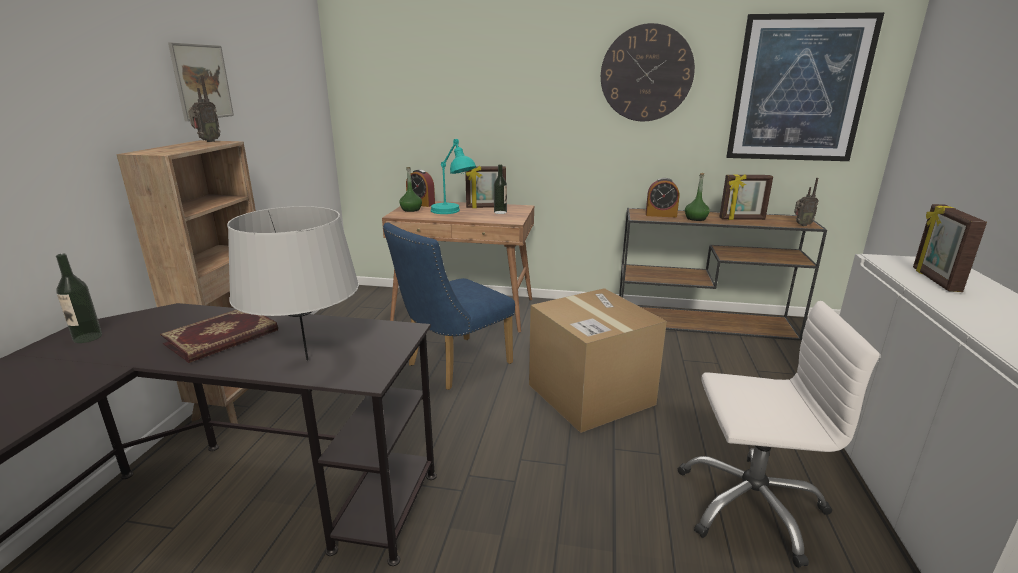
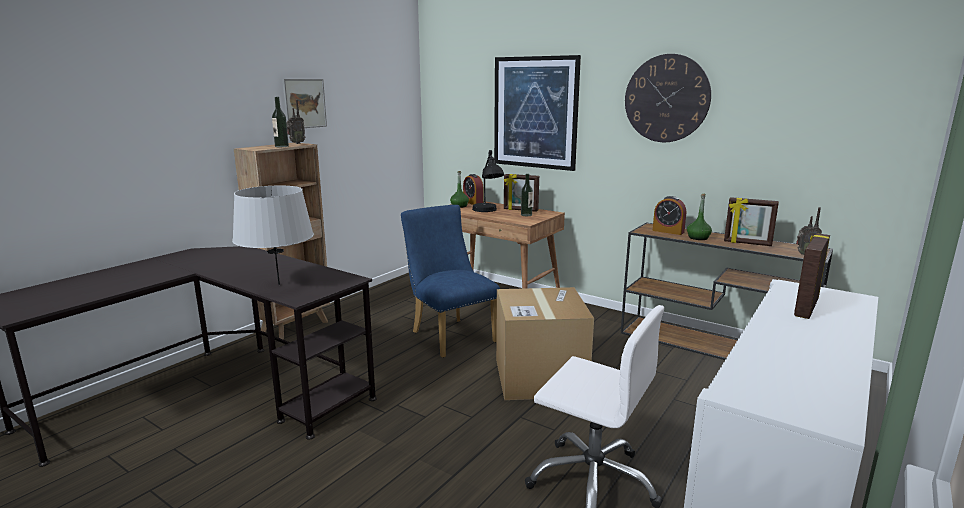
camera: 25 degrees right, 5 degrees down
bottle [56,254,102,343] -> bottle moved to [272,97,289,147]
book [160,310,278,363] -> none
blue chair [383,222,515,390] -> blue chair turned 75 degrees clockwise [401,205,500,358]
turquoise table lamp [431,139,476,214] -> black table lamp [472,150,504,212]
picture [726,12,885,161] -> picture moved to [494,55,581,171]

